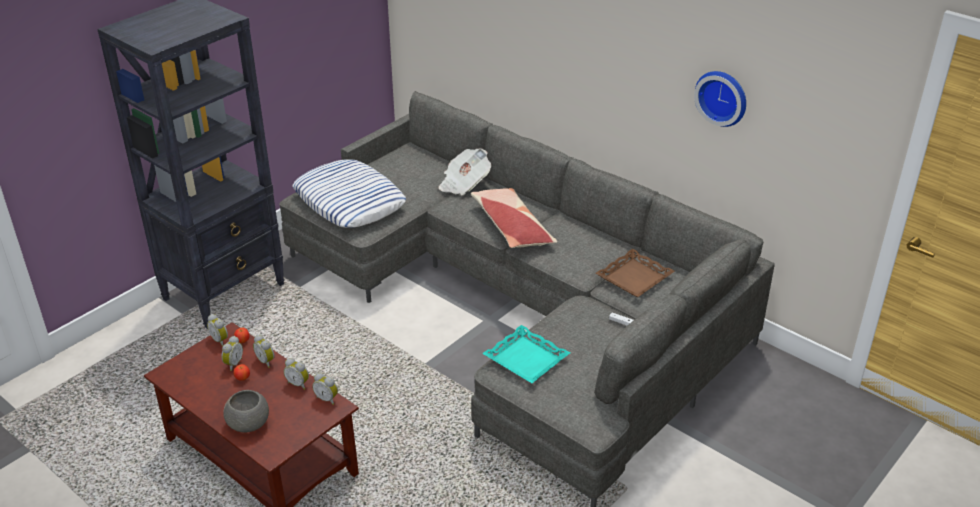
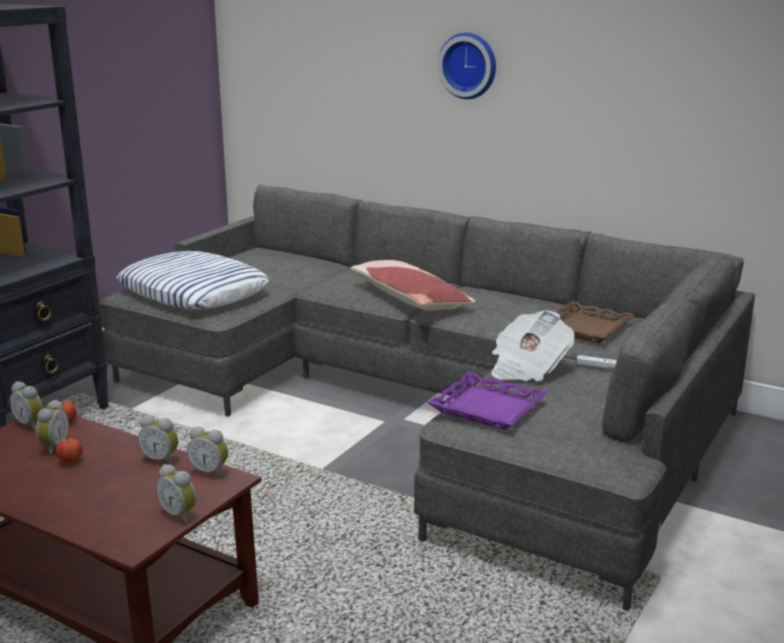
camera: 10 degrees left, 15 degrees down
grey bowl [223,390,269,433] -> none
alarm clock [253,334,274,368] -> alarm clock moved to [156,464,196,523]
newspaper [438,148,491,196] -> newspaper moved to [491,310,575,381]
turquoise tray [482,325,570,383] -> purple tray [427,372,548,430]
wall clock [694,71,746,127] -> wall clock moved to [438,32,496,99]

